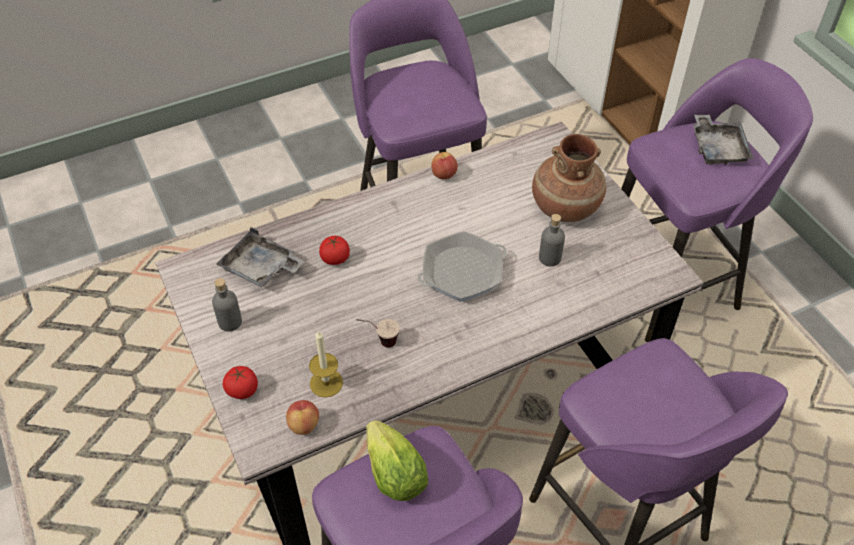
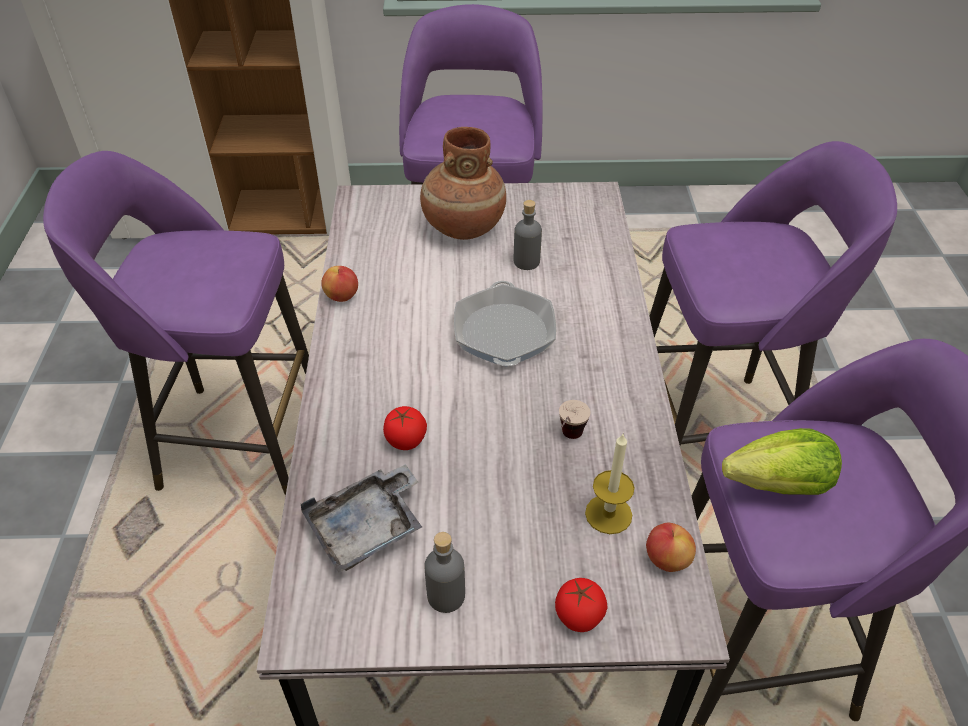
camera: 65 degrees left, 5 degrees down
grey tray [693,115,753,165] -> none

